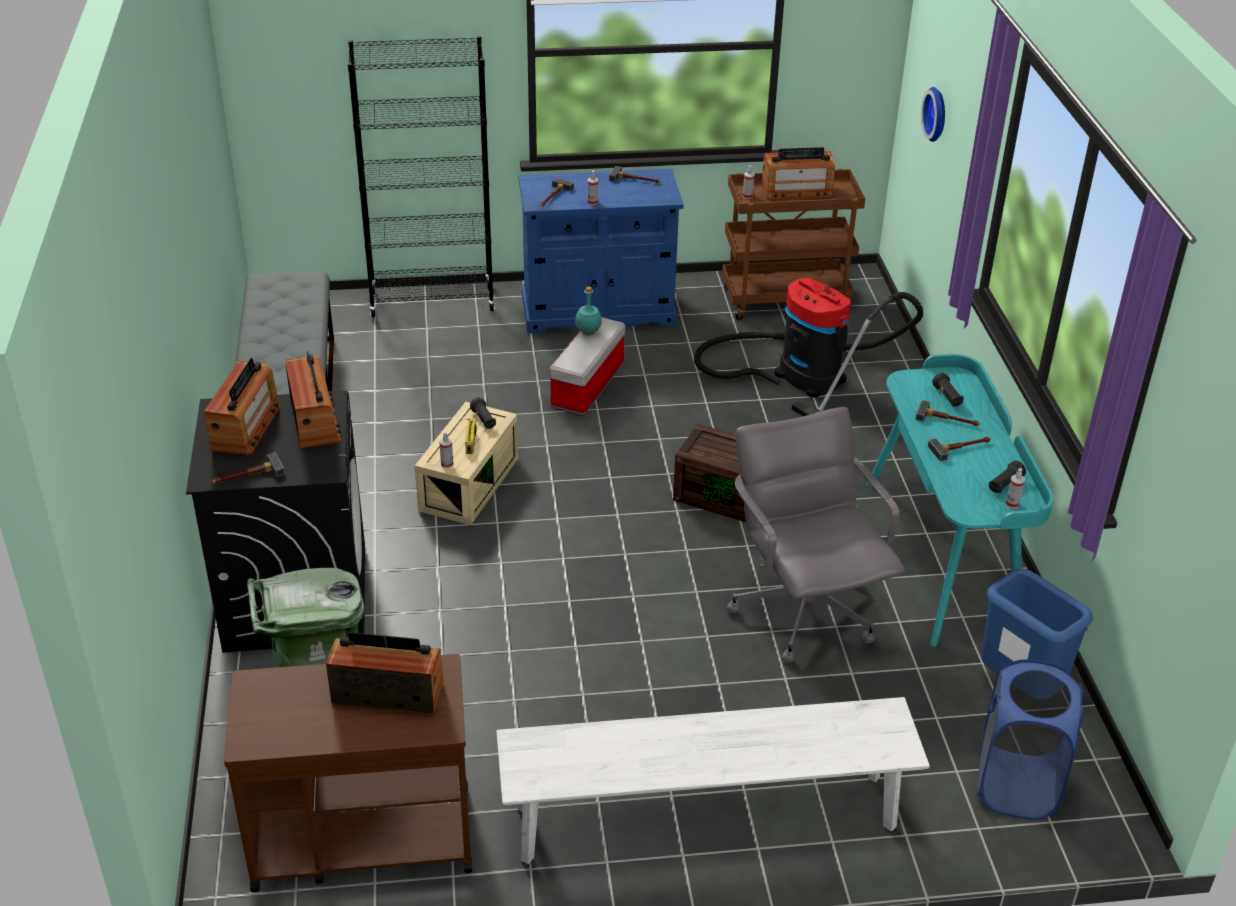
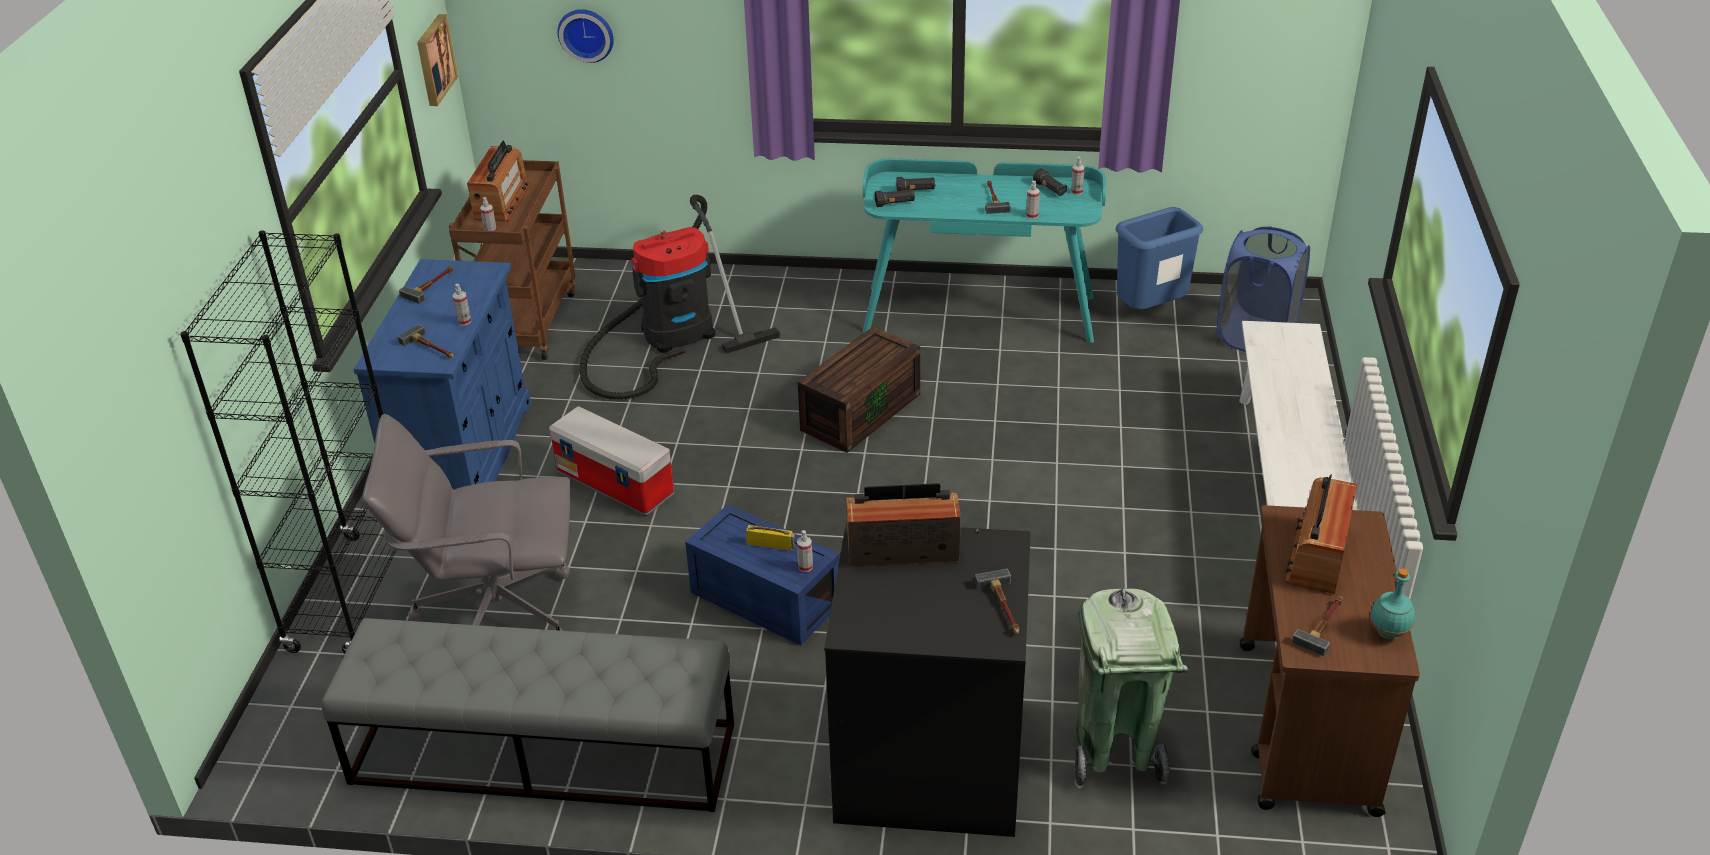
camera: 75 degrees left, 0 degrees up
radio [204,358,281,455] -> none
beige storage box [415,402,518,525] -> blue storage box [685,504,839,645]
black flashlight [470,397,496,429] -> black flashlight moved to [875,189,915,207]
turquoise bottle [575,287,602,336] -> turquoise bottle moved to [1370,569,1415,639]
grey office chair [726,407,905,663] -> grey office chair moved to [363,414,571,631]
hammer [915,400,980,426] -> hammer moved to [1292,596,1343,656]
none -> picture [417,14,458,106]
none -> spray bottle [1026,181,1040,219]

